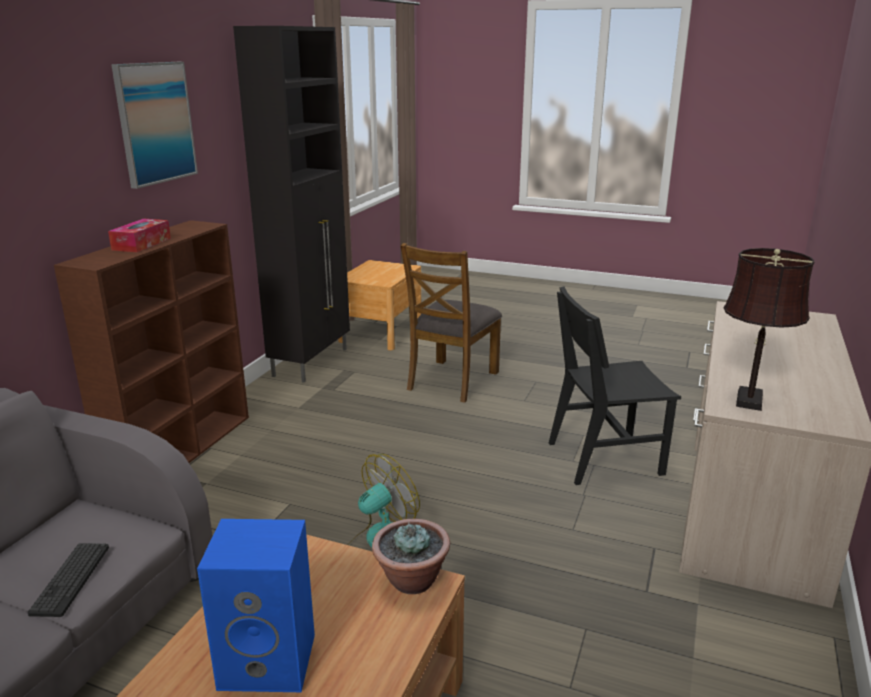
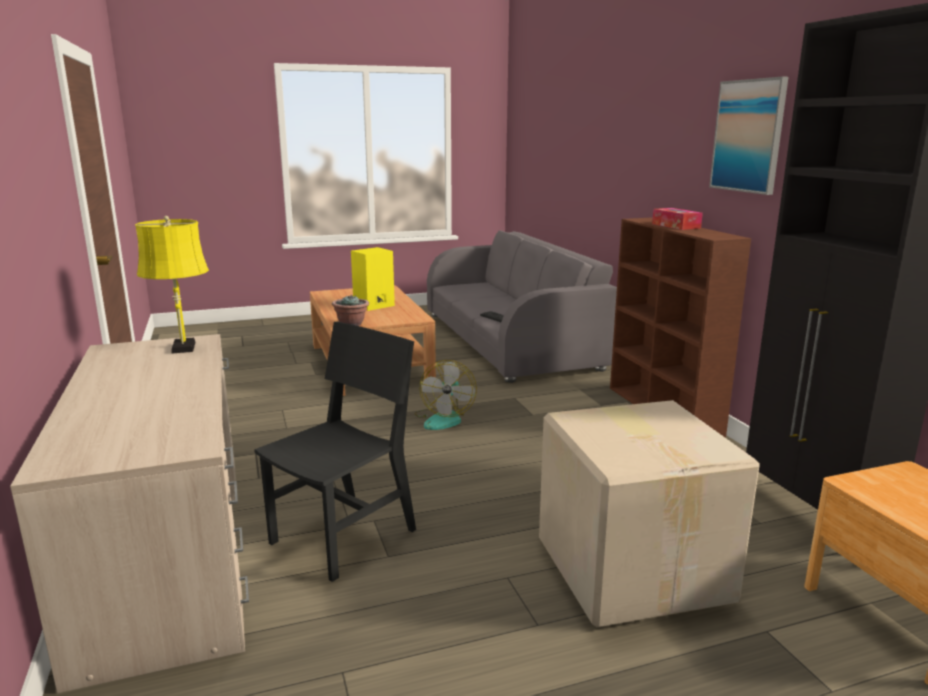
camera: 140 degrees right, 5 degrees down
blue speaker [197,519,315,692] -> yellow speaker [351,247,395,311]
brown chair [401,243,502,403] -> cardboard box [539,400,760,627]
brown table lamp [724,248,815,411] -> yellow table lamp [135,216,209,354]

